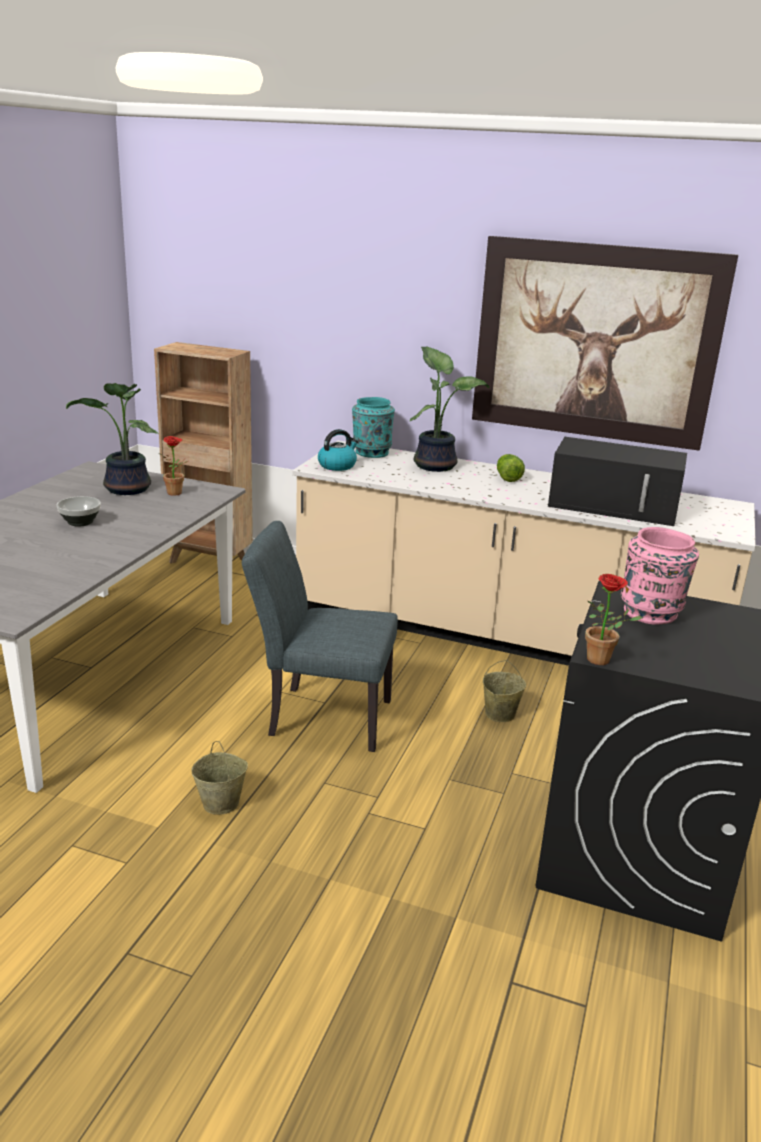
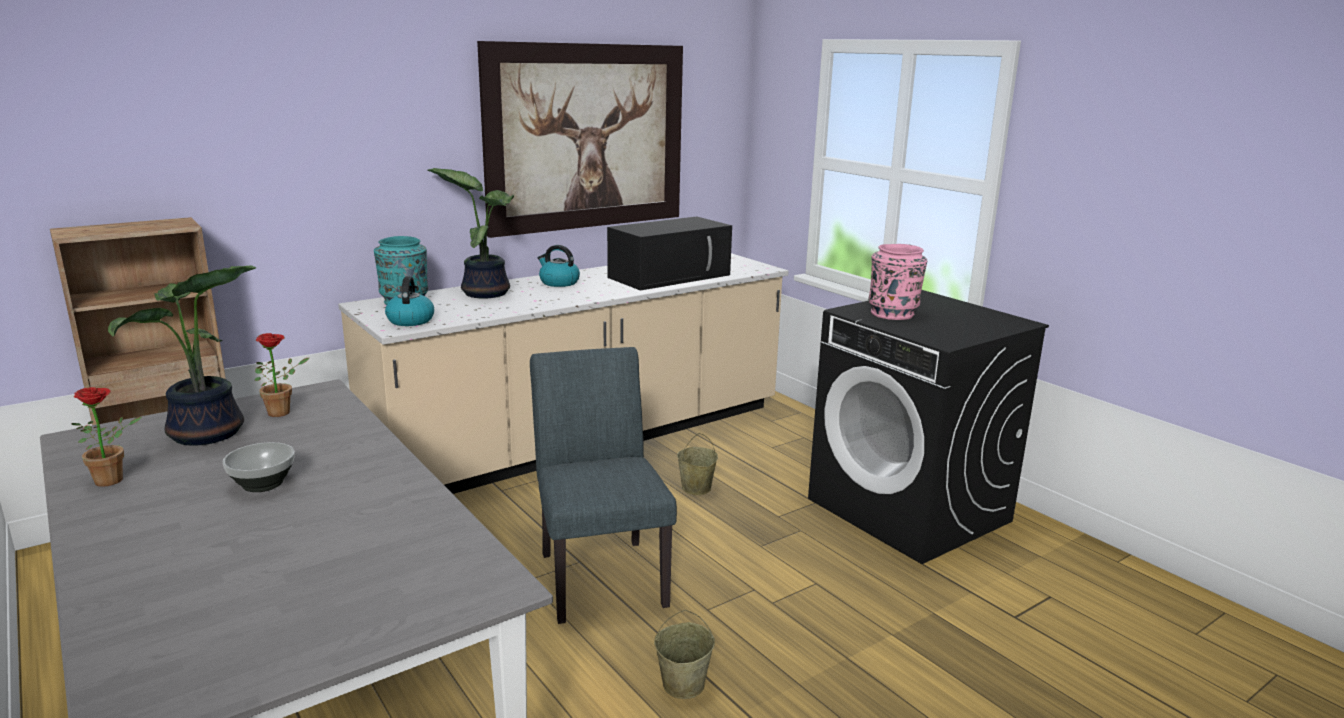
camera: 55 degrees left, 5 degrees down
grey chair [242,521,398,752] -> grey chair turned 120 degrees clockwise [530,347,677,624]
lettuce [497,454,525,482] -> kettle [538,245,580,287]
potted plant [585,574,643,665] -> potted plant moved to [72,387,142,487]

